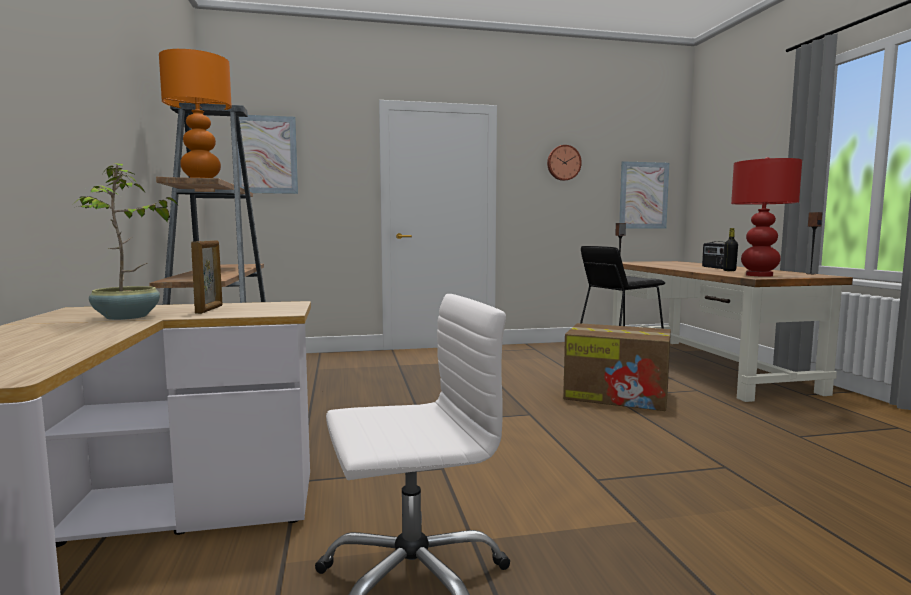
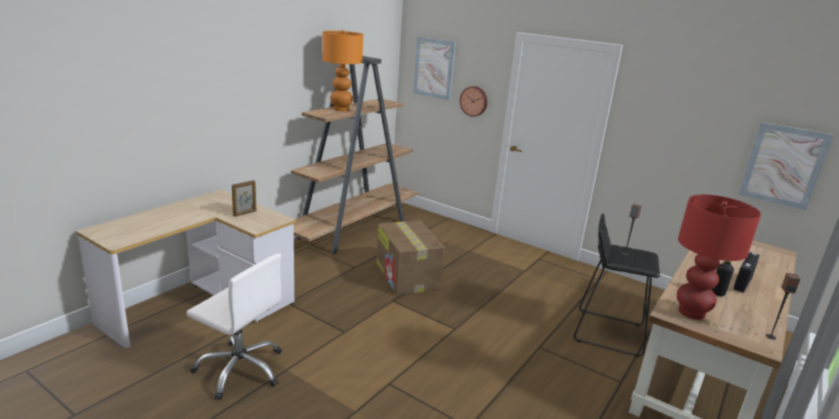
camera: 45 degrees right, 15 degrees up
potted plant [74,163,178,320] -> none
wall clock [547,145,582,181] -> wall clock moved to [460,86,487,117]
cardboard box [563,323,671,411] -> cardboard box moved to [376,220,445,295]

